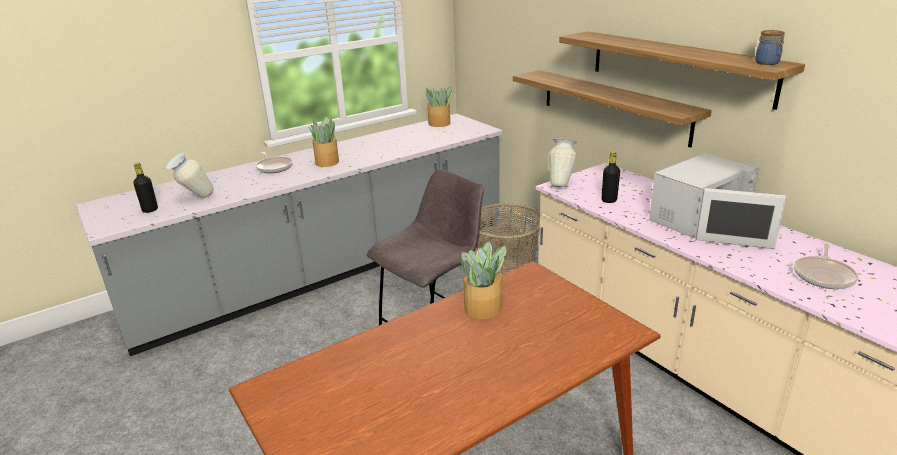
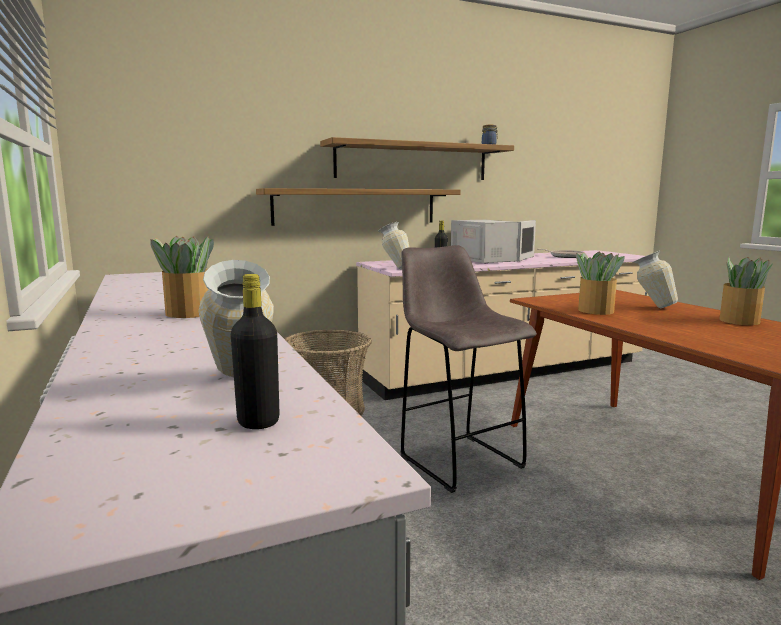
camera: 80 degrees left, 15 degrees down
frying pan [256,152,293,173] -> none
potted plant [426,87,452,127] -> potted plant moved to [720,257,773,325]
none -> vase [632,251,678,308]

